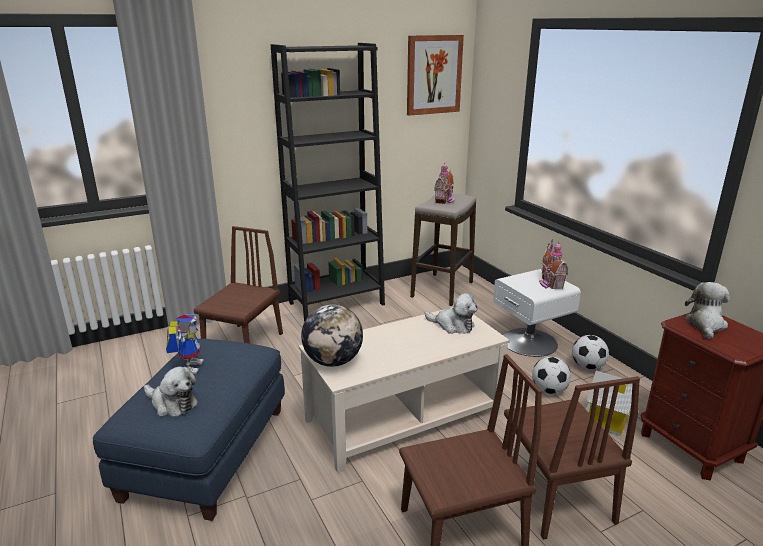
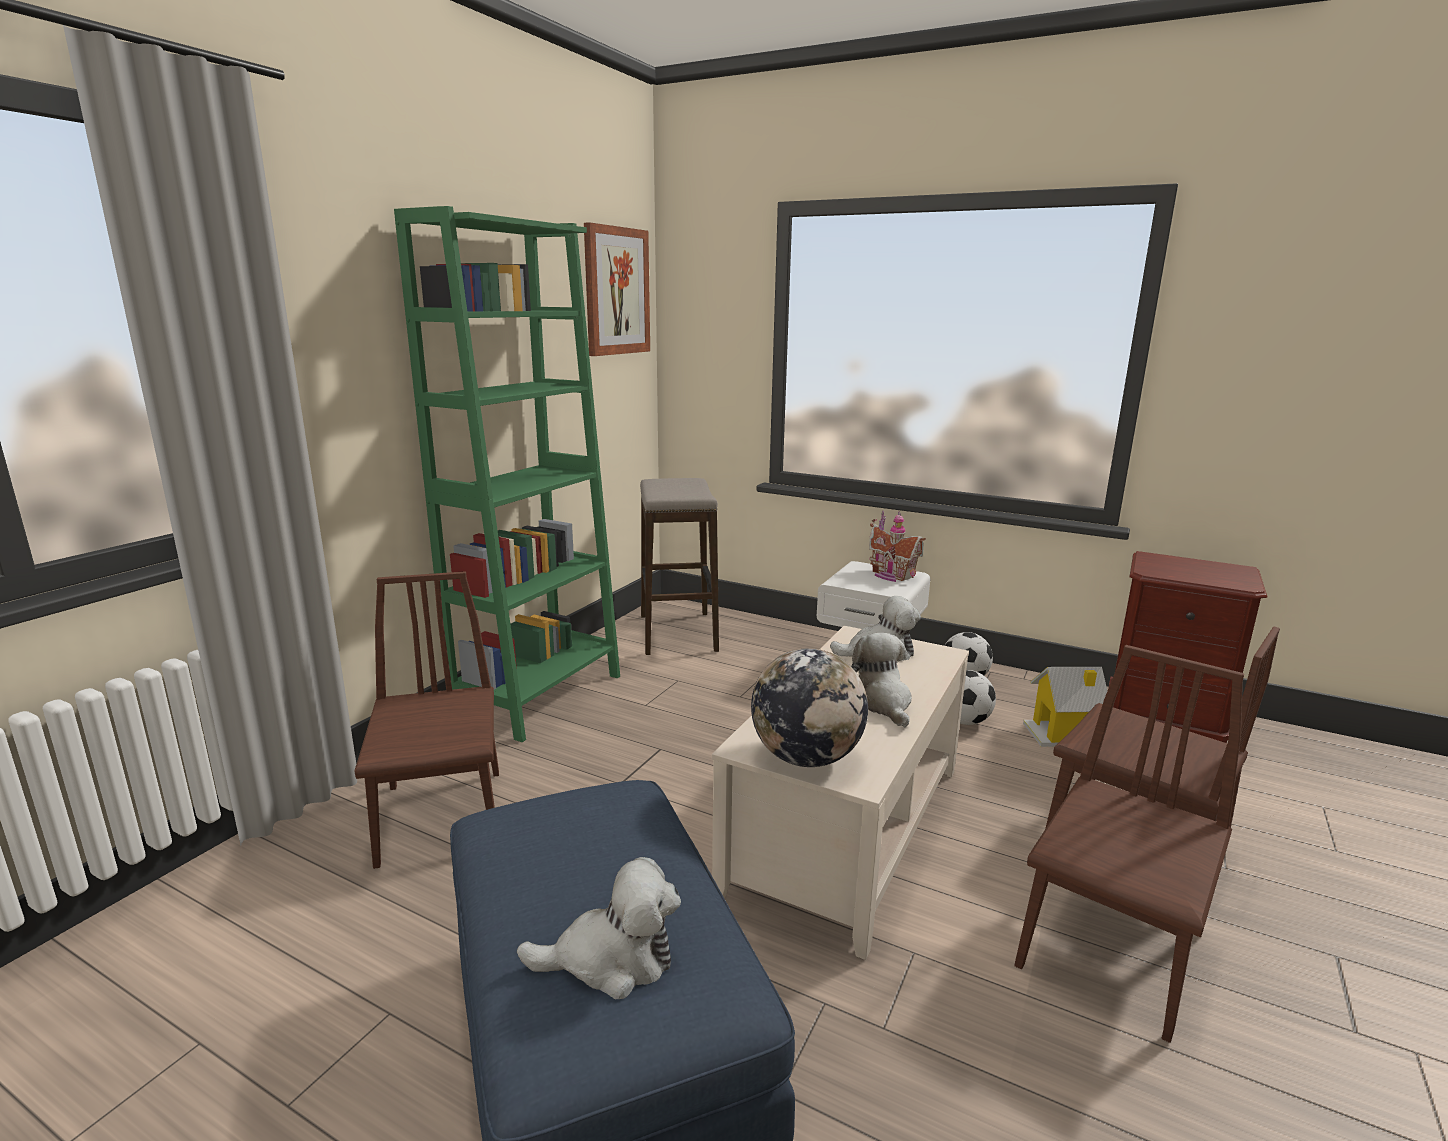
camera: 35 degrees left, 5 degrees down
toy robot [166,315,203,374] -> none
black bookcase [271,43,385,321] -> green bookcase [394,206,620,742]
toy house [434,163,455,204] -> none
plush toy [685,282,730,339] -> plush toy moved to [851,633,912,727]

